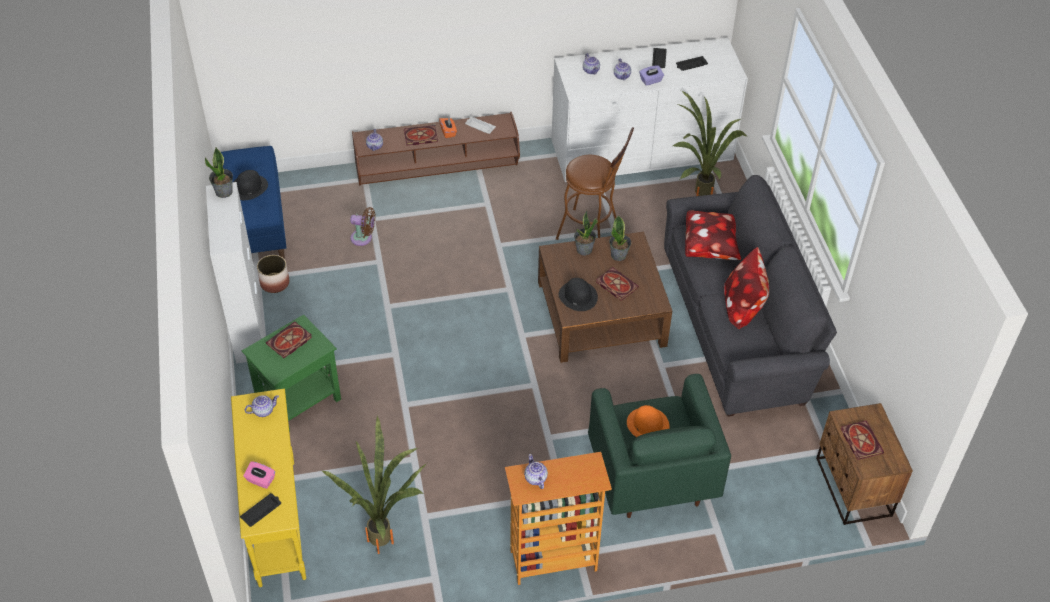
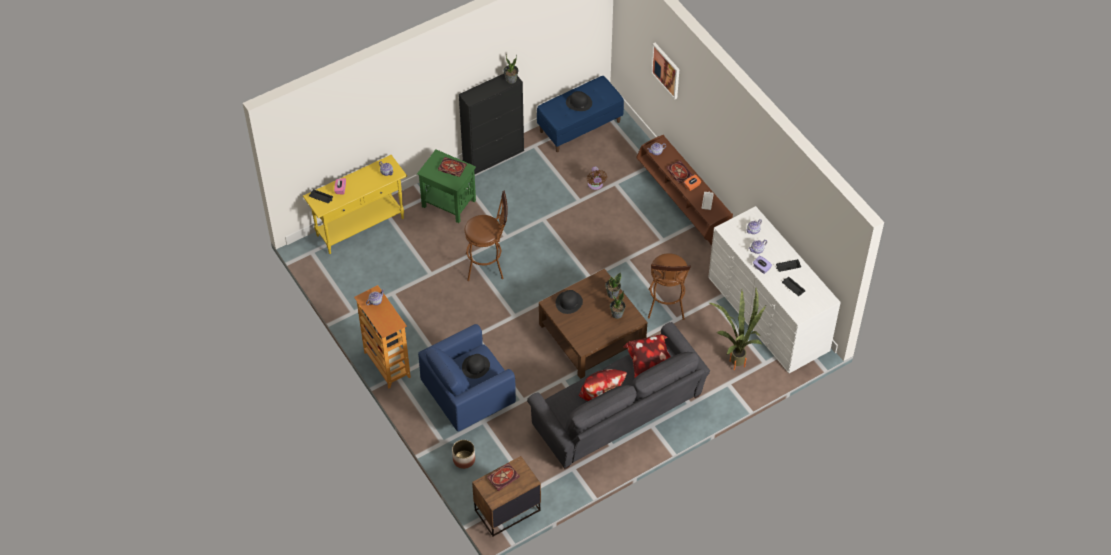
camera: 70 degrees right, 5 degrees up
white cabinet [206,182,264,364] -> black cabinet [459,74,524,174]
planter [257,255,289,293] -> planter moved to [452,440,475,469]
potted plant [322,416,427,554] -> none
green armchair [588,374,731,518] -> blue armchair [418,324,516,432]
book [596,267,639,301] -> none
orange hat [627,405,670,437] -> black hat [462,354,490,379]
none -> brown stool [465,191,508,281]
none -> picture [651,43,679,100]

